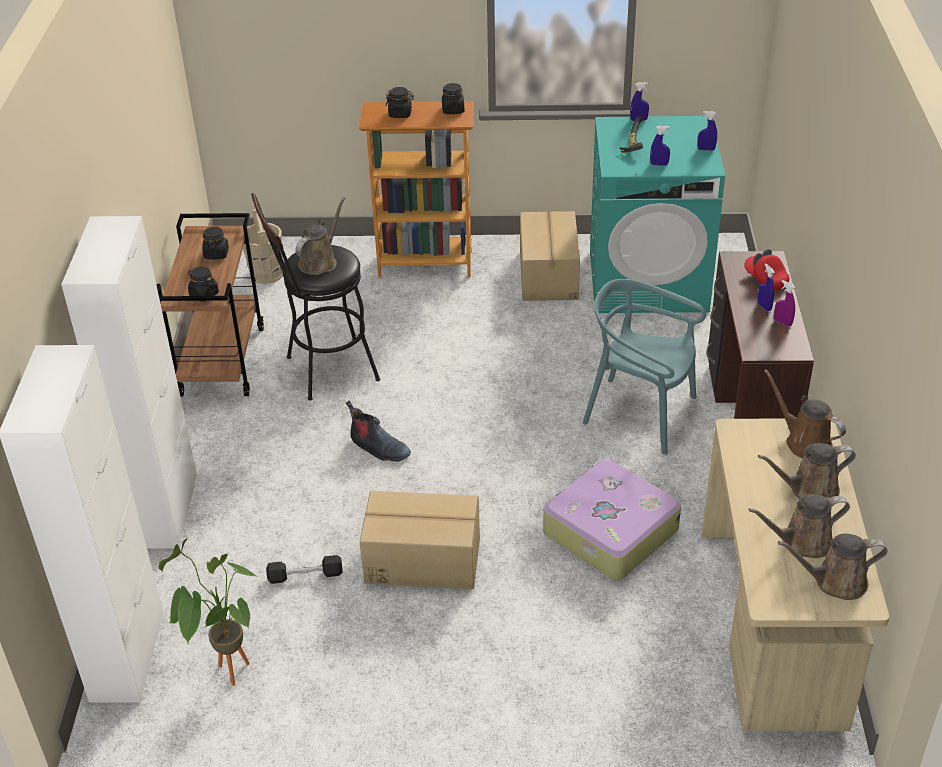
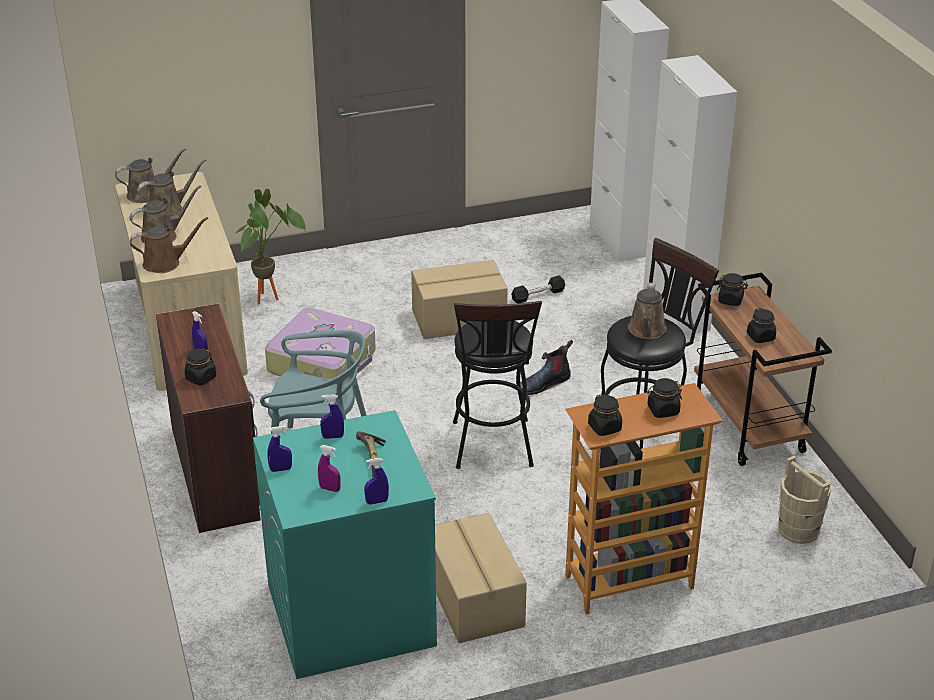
camera: 160 degrees right, 5 degrees down
potted plant [158,538,259,686] -> potted plant moved to [234,189,306,305]
boot [346,401,411,462] -> boot turned 45 degrees counterclockwise [520,340,573,395]
red cap [744,249,790,290] -> black jar [184,348,216,386]
brown watering can [764,370,846,458] -> brown watering can turned 45 degrees counterclockwise [130,217,208,273]
purple spray bottle [774,280,795,326] -> purple spray bottle moved to [318,445,341,492]
none -> black stool [453,301,542,469]

